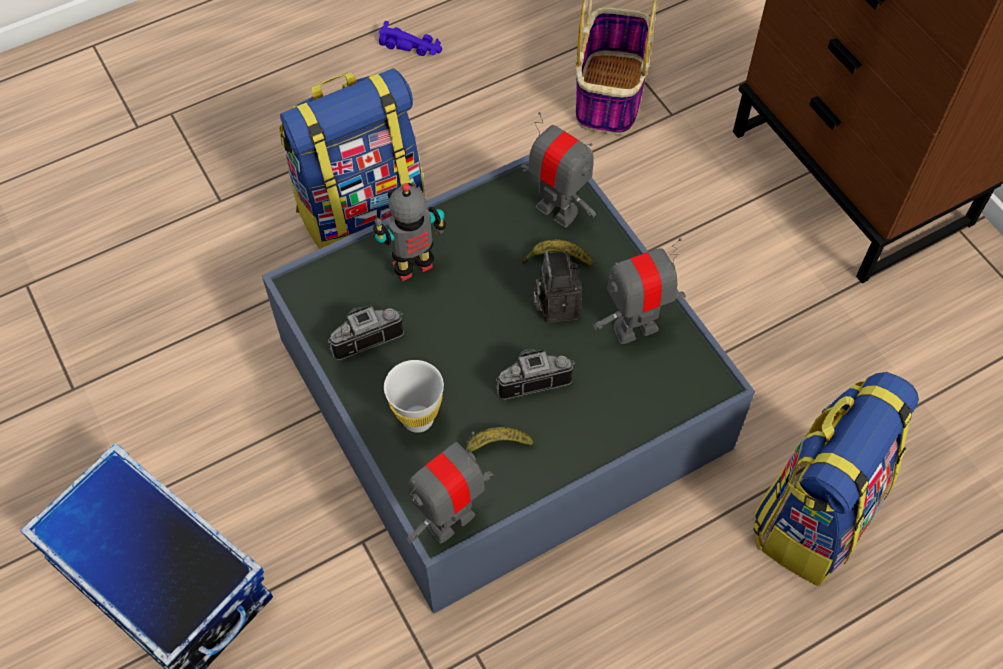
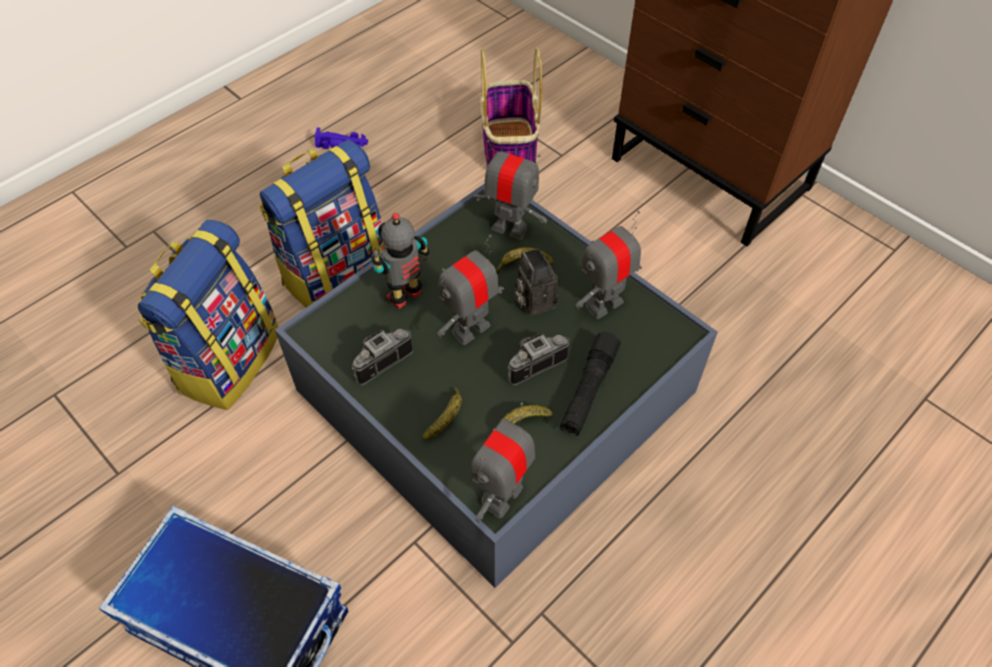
camera: 15 degrees left, 5 degrees down
white cup [384,360,444,433] -> banana [423,388,462,440]
backpack [753,372,919,586] -> backpack moved to [138,220,278,410]
none -> toy robot [437,235,505,345]
none -> black flashlight [560,332,621,436]

